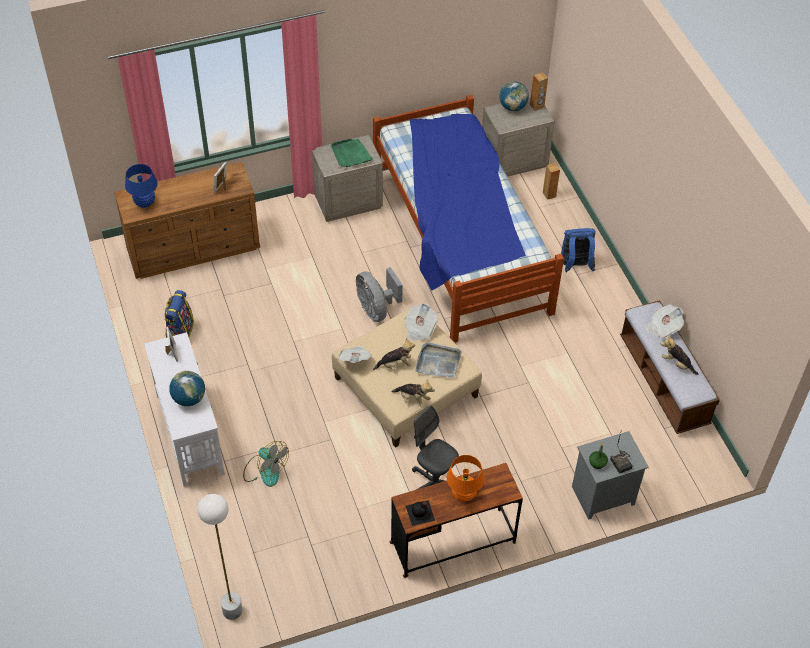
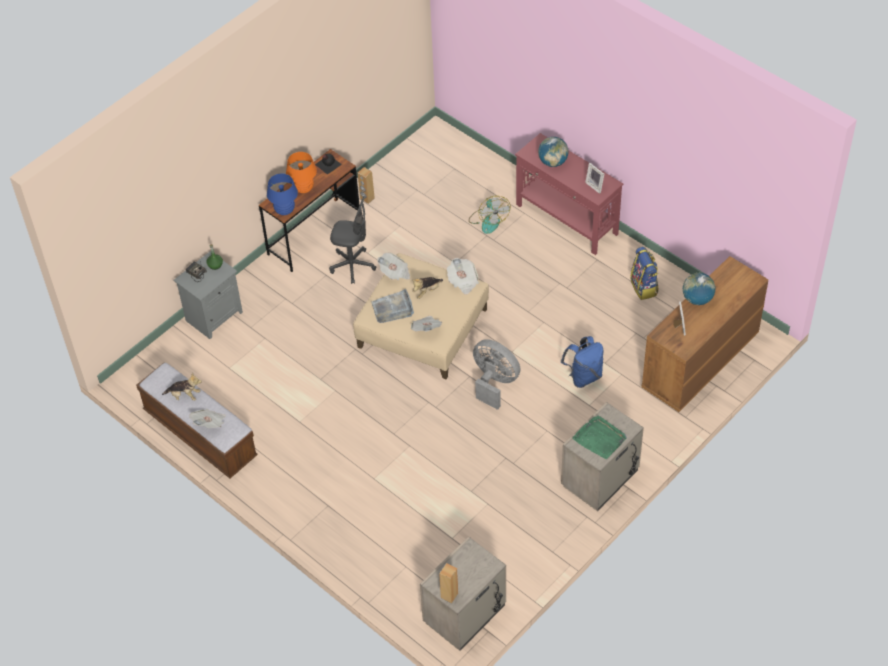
camera: 155 degrees right, 0 degrees up
blue table lamp [125,164,158,208] -> blue table lamp moved to [267,174,298,215]
white console table [144,332,225,486] -> red console table [515,133,623,255]
white floor lamp [197,494,243,620] -> none
fan [243,441,289,487] -> fan turned 120 degrees counterclockwise [469,196,511,234]
bed [373,94,564,343] -> none
plush toy [392,380,435,408] -> newspaper [377,252,410,280]
globe [499,82,529,111] -> globe moved to [683,273,715,305]
brown speaker [543,163,560,200] -> brown speaker moved to [358,167,375,204]
blue backpack [561,228,596,272] -> blue backpack moved to [560,336,603,388]

